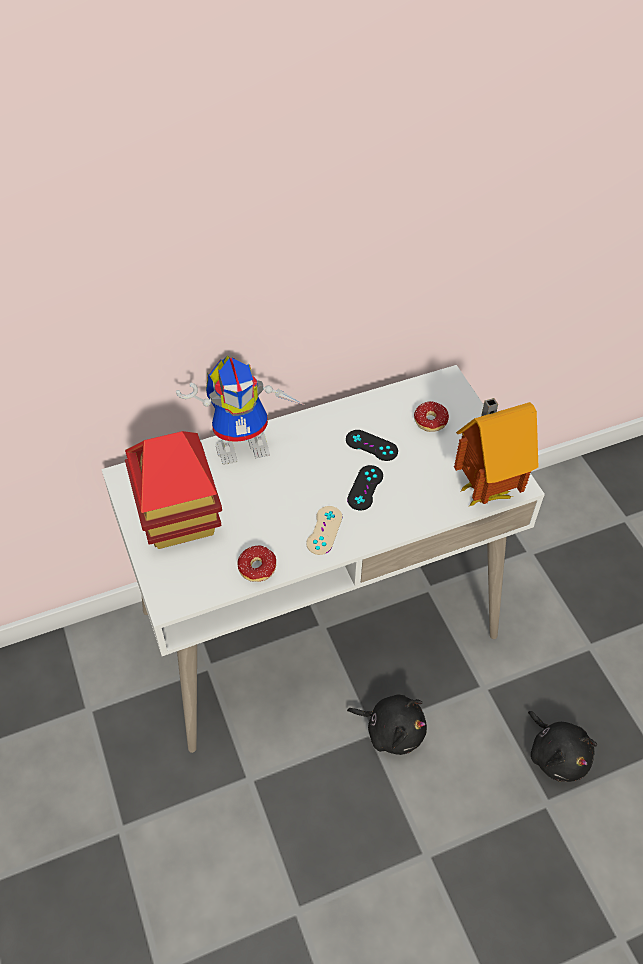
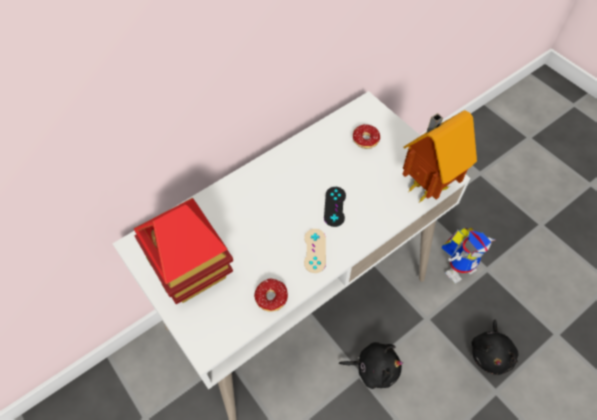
camera: 15 degrees left, 5 degrees up
toy robot [176,355,304,465] -> toy robot moved to [441,227,495,284]
black game controller [346,430,398,461] -> none
black plush toy [528,711,597,782] -> black plush toy turned 60 degrees clockwise [471,320,519,375]

